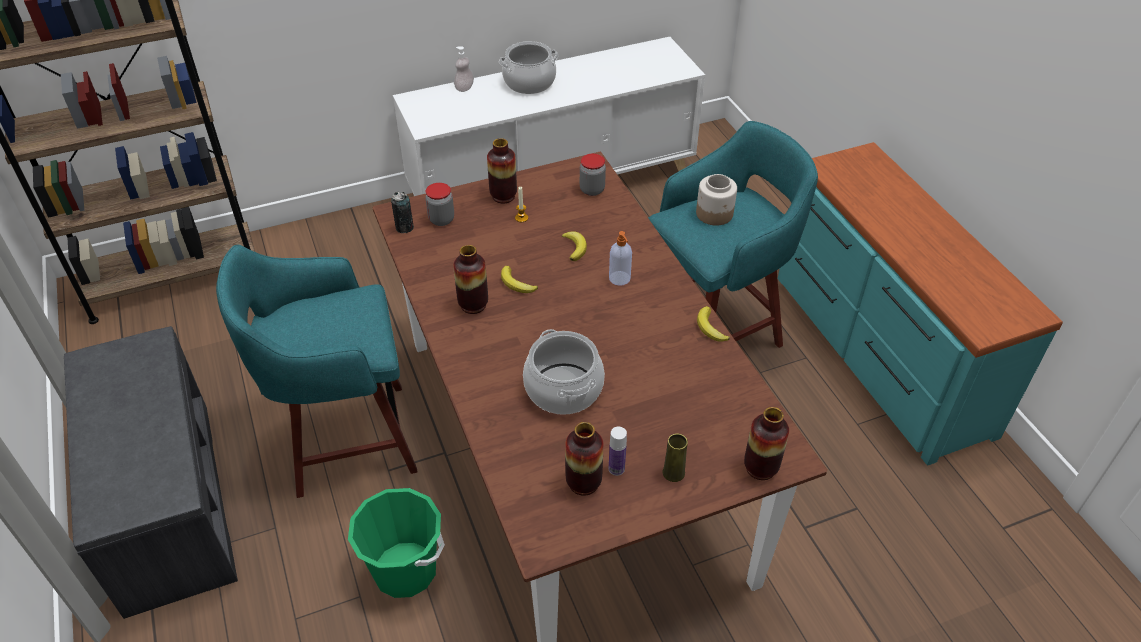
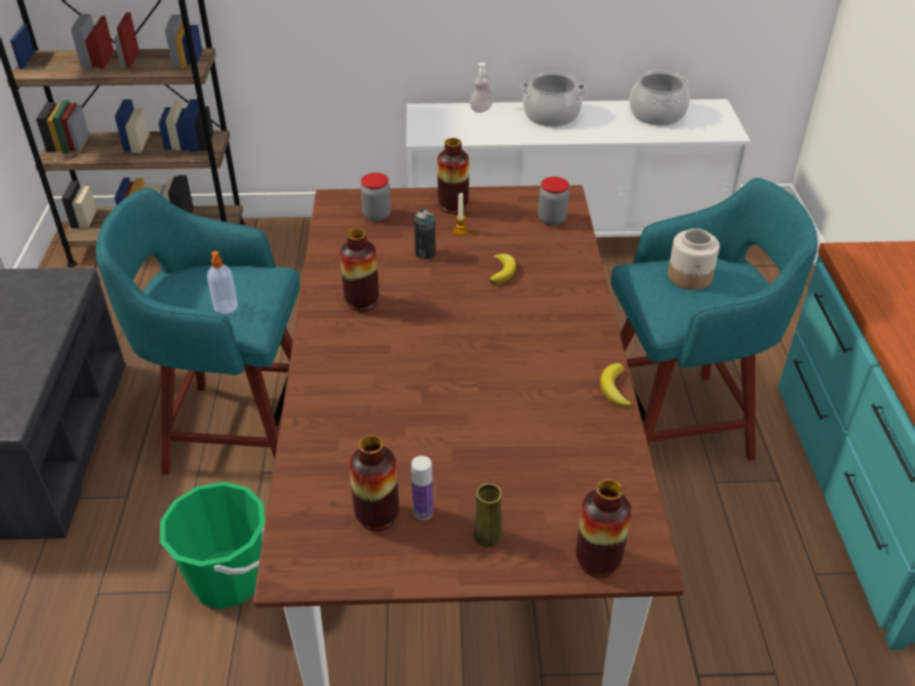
camera: 20 degrees right, 5 degrees down
can [391,192,414,233] -> can moved to [414,210,436,259]
banana [501,266,538,293] -> none
cooking pot [523,329,605,415] -> cooking pot moved to [629,70,690,125]
soap dispenser [609,231,632,286] -> soap dispenser moved to [207,251,238,314]

